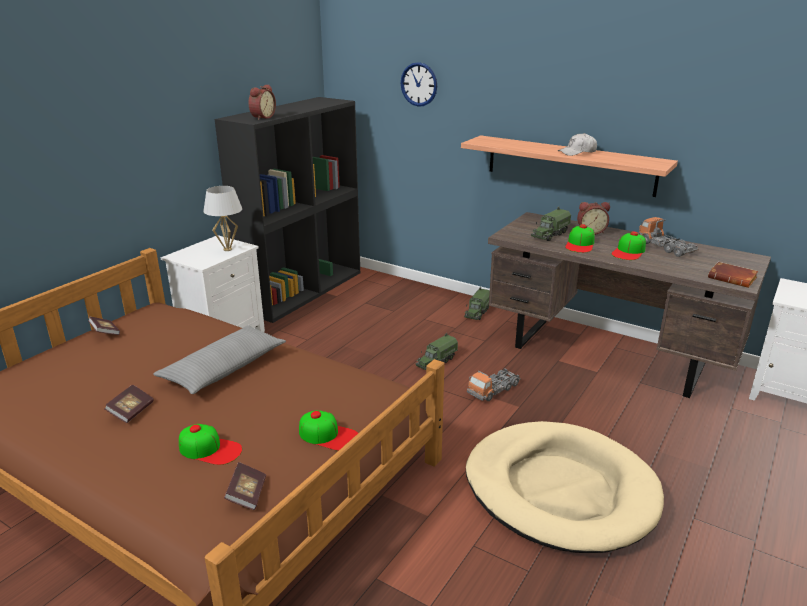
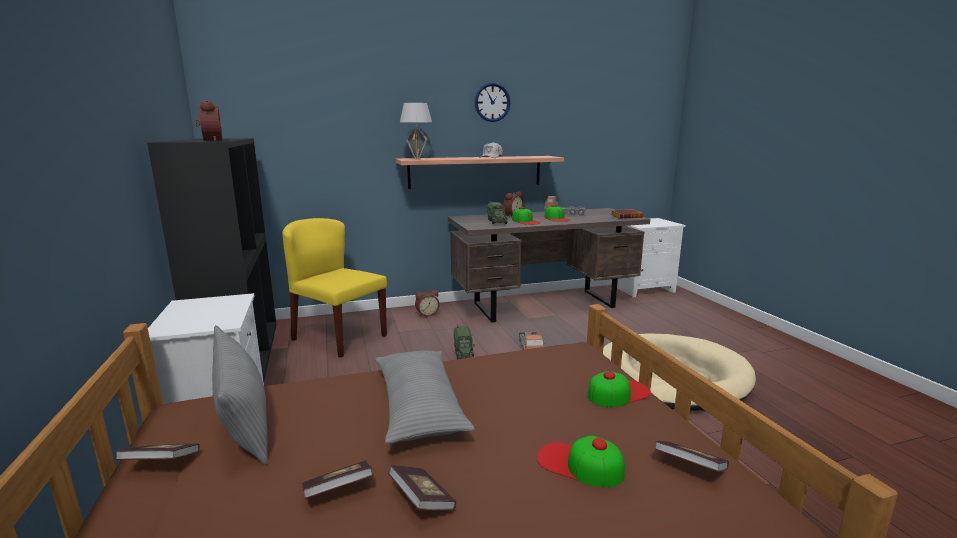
camera: 50 degrees left, 10 degrees down
cap [179,424,242,465] -> cap turned 120 degrees counterclockwise [537,436,625,487]
white table lamp [203,186,242,251] -> white table lamp moved to [400,103,432,160]
wall clock [401,62,437,107] -> wall clock moved to [475,83,510,122]
toy truck [464,287,490,320] -> alarm clock [415,290,440,317]
none -> grey pillow [212,325,268,465]
none -> yellow chair [282,218,387,358]
none -> book [302,461,373,499]

